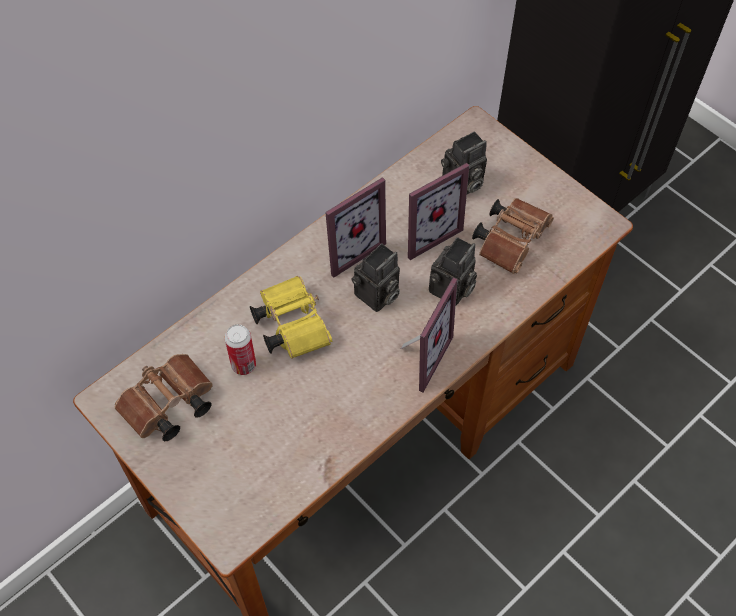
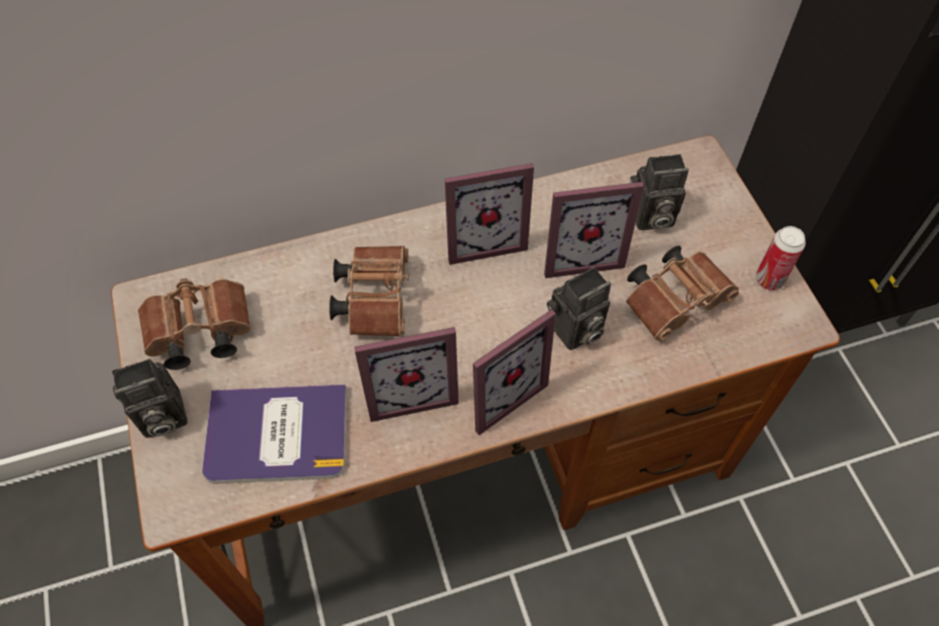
camera: 25 degrees right, 0 degrees up
can [224,324,256,375] -> can moved to [756,226,806,290]
yellow binoculars [250,276,332,359] -> brown binoculars [329,246,409,337]
camera [351,243,400,312] -> camera moved to [112,359,188,438]
none -> book [202,384,347,484]
none -> picture frame [354,327,459,422]

